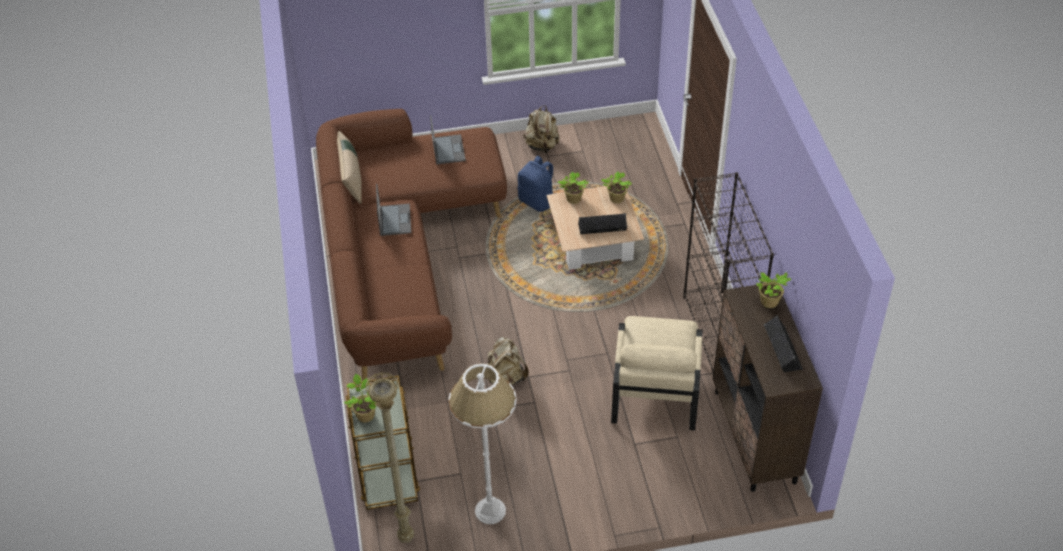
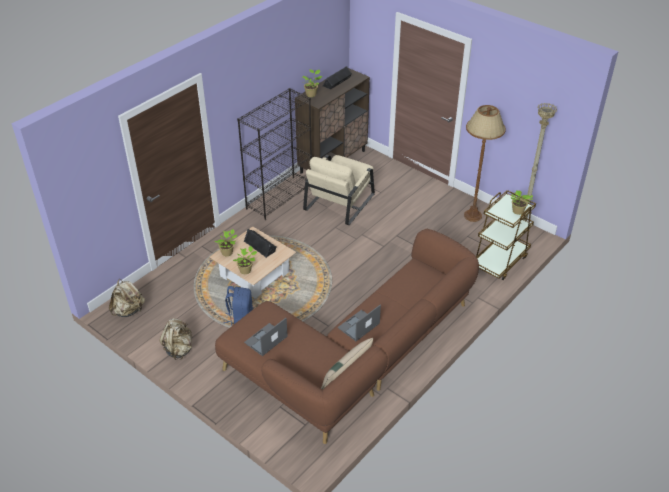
camera: 130 degrees left, 5 degrees down
white floor lamp [448,364,517,524] -> brown floor lamp [464,105,506,222]
beige backpack [486,337,529,385] -> beige backpack moved to [109,279,145,317]
beige armchair [611,316,703,430] -> beige armchair turned 150 degrees clockwise [303,155,375,225]

